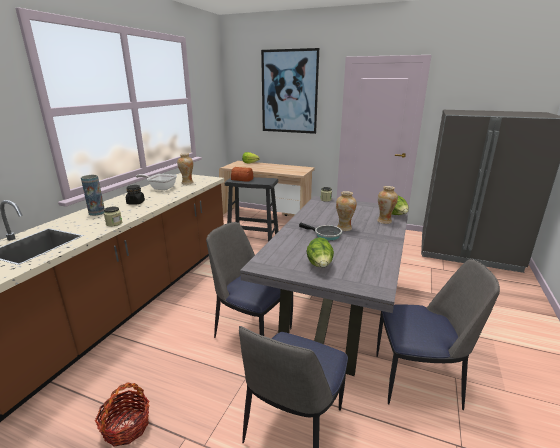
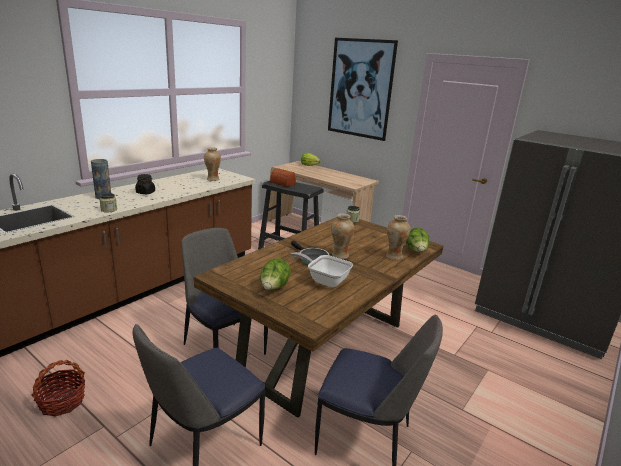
camera: 15 degrees right, 0 degrees up
frying pan [136,174,177,190] -> frying pan moved to [291,252,353,288]
grey dining table [240,196,409,376] -> brown dining table [193,217,444,418]

